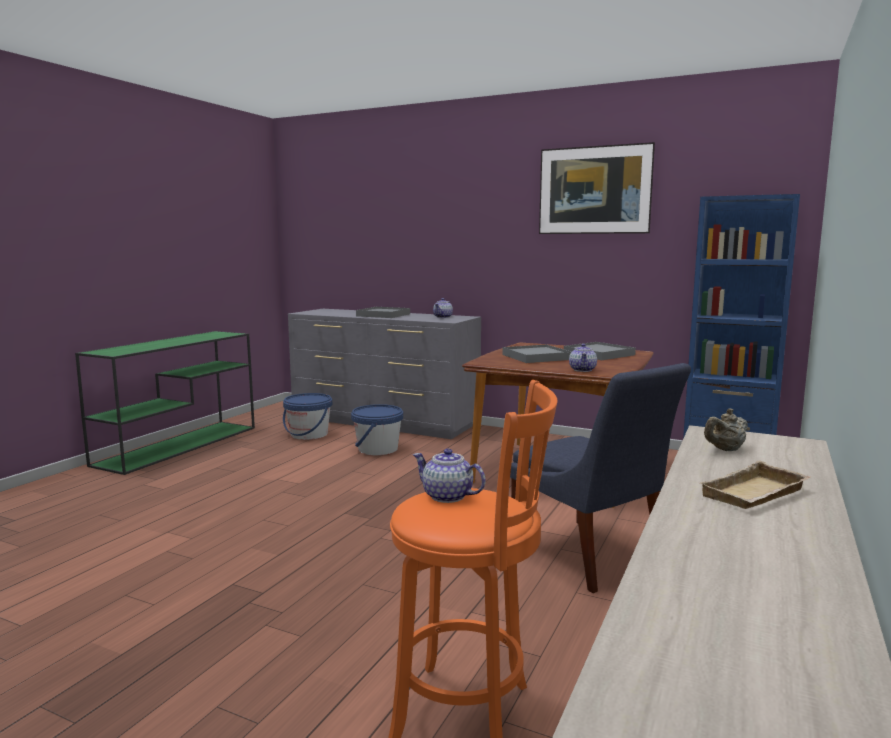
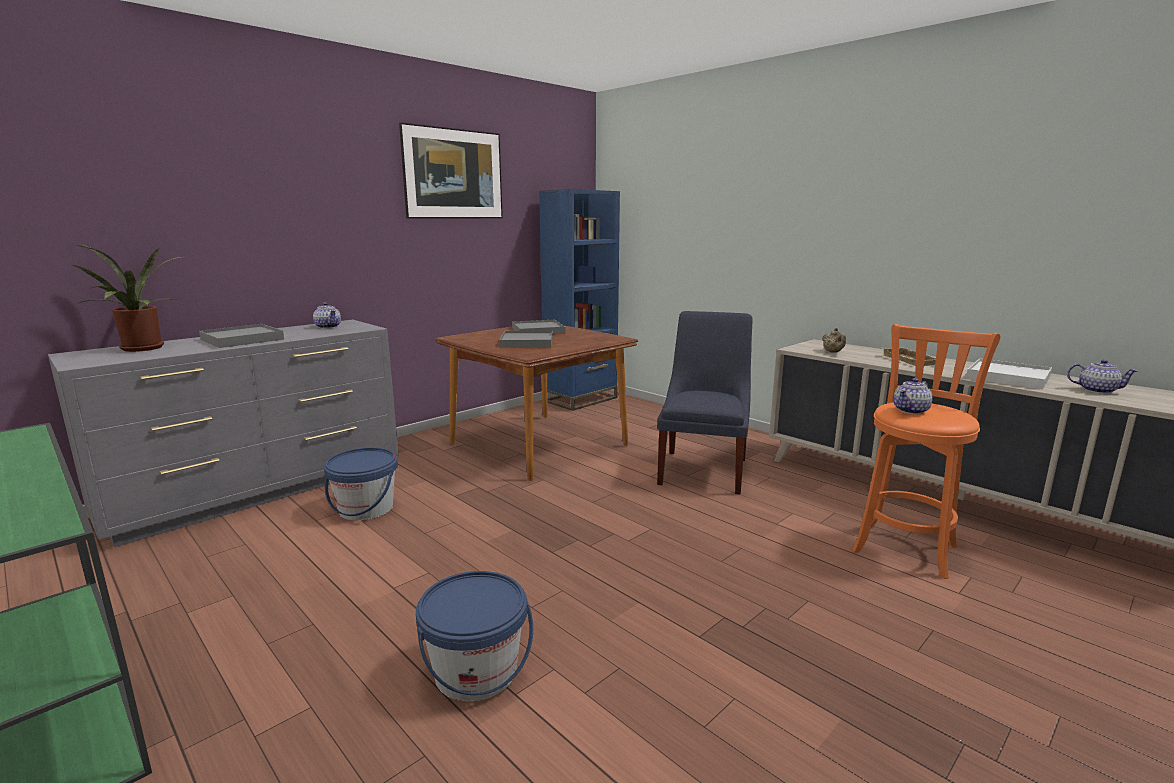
camera: 70 degrees left, 5 degrees up
blue bucket [283,393,332,440] -> blue bucket moved to [416,571,533,701]
blue chair [510,363,691,593] -> blue chair turned 60 degrees counterclockwise [657,311,753,494]
teapot [569,344,597,372] -> teapot moved to [1067,359,1138,394]
none -> potted plant [72,244,188,352]
none -> white tray [966,358,1052,389]

